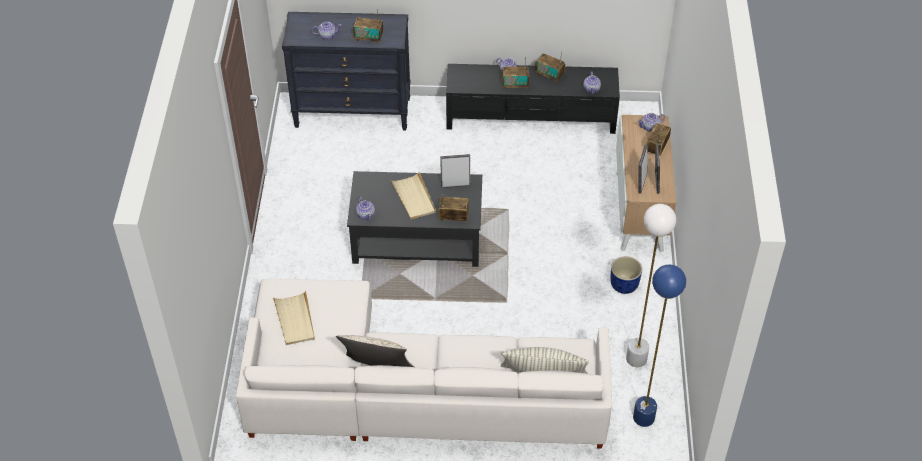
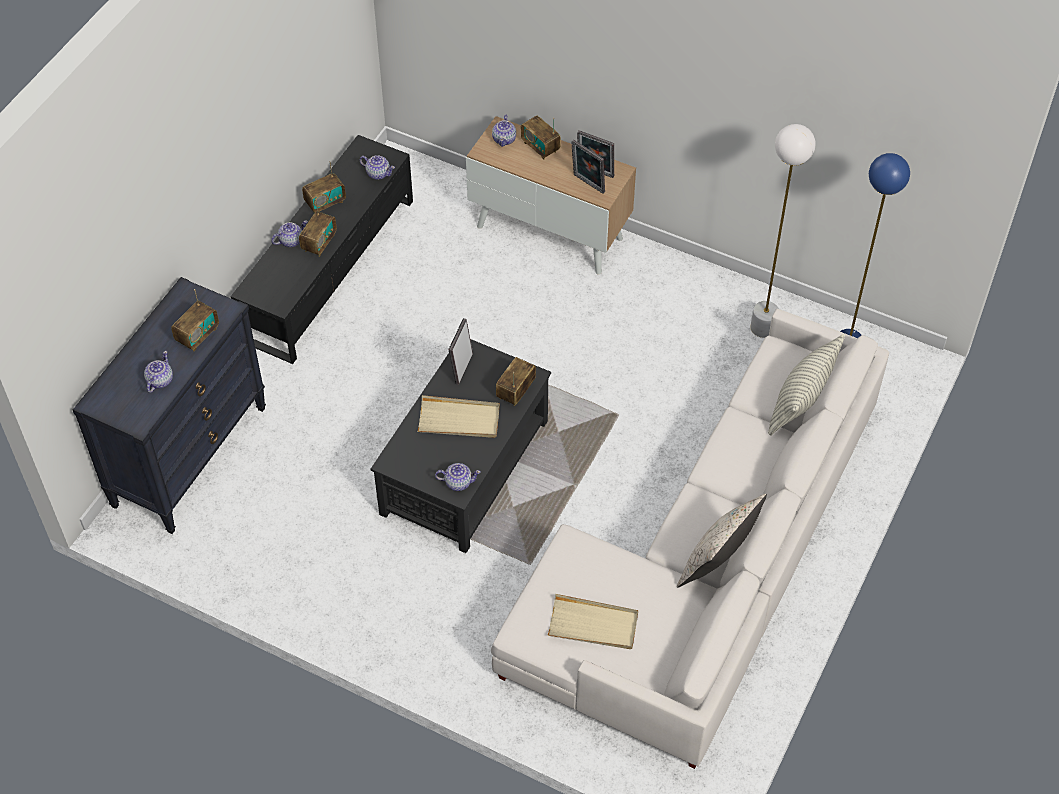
camera: 65 degrees left, 5 degrees up
blue planter [610,256,642,294] -> none

